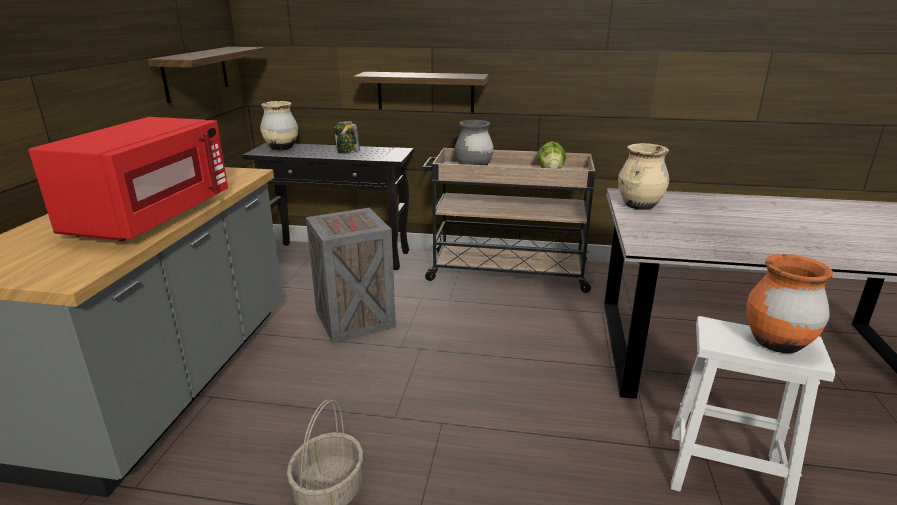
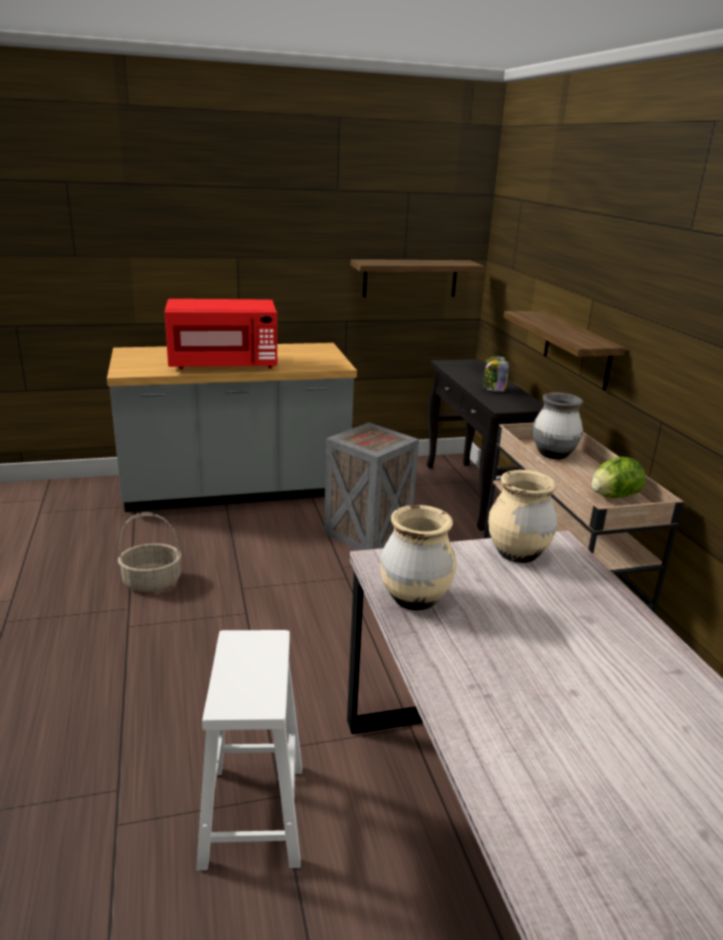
camera: 65 degrees right, 0 degrees up
beige vase [260,101,298,150] -> beige vase moved to [380,505,456,610]
orange vase [746,254,833,353] -> none

